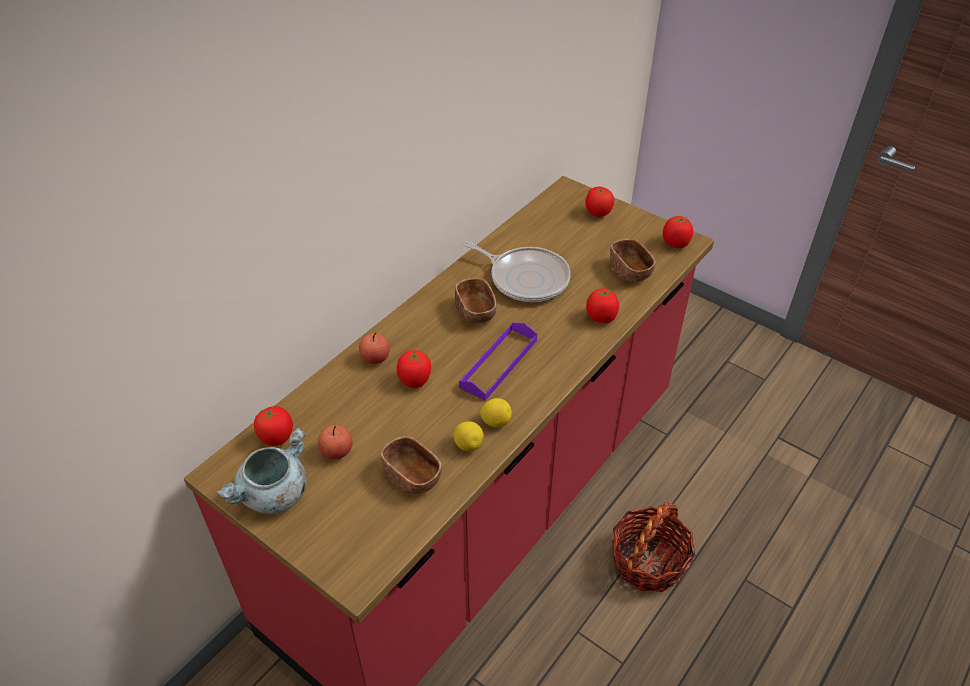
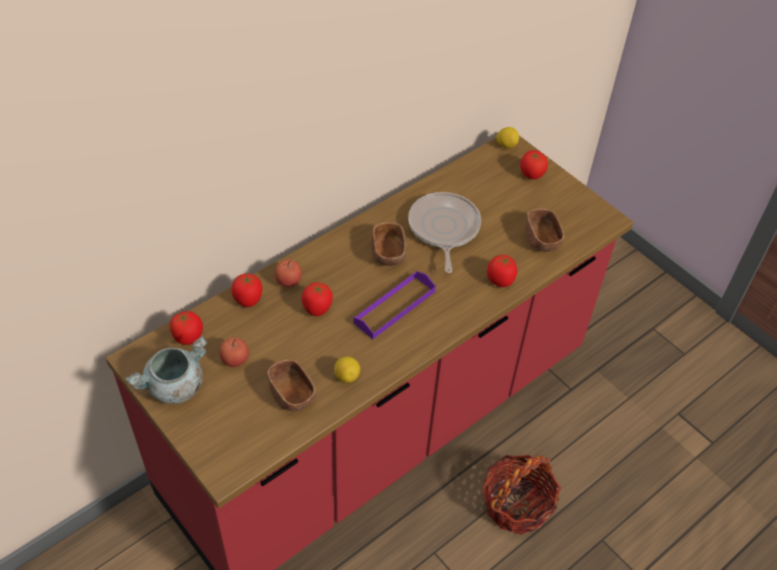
camera: 10 degrees right, 5 degrees up
frying pan [463,242,571,302] -> frying pan turned 135 degrees counterclockwise [408,192,481,273]
lemon [480,398,512,427] -> lemon moved to [496,127,519,148]
tomato [663,216,693,248] -> tomato moved to [231,274,262,307]

